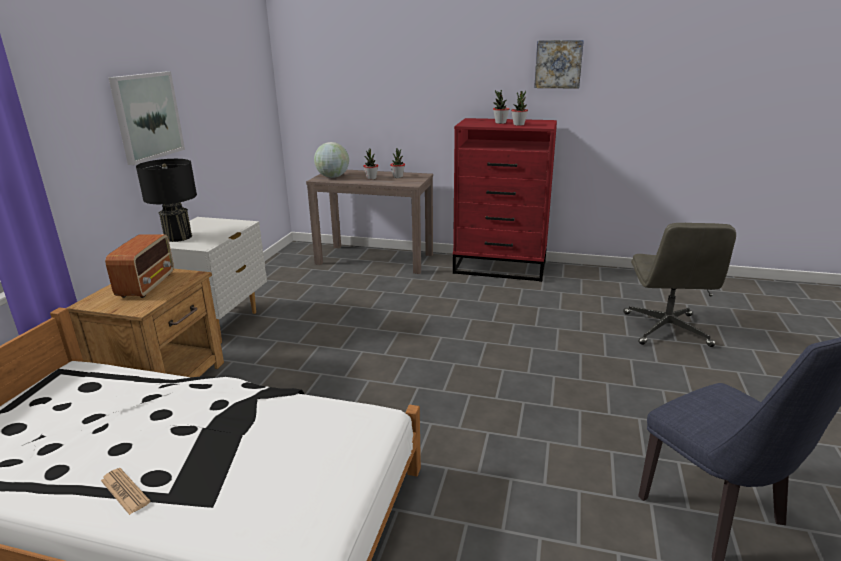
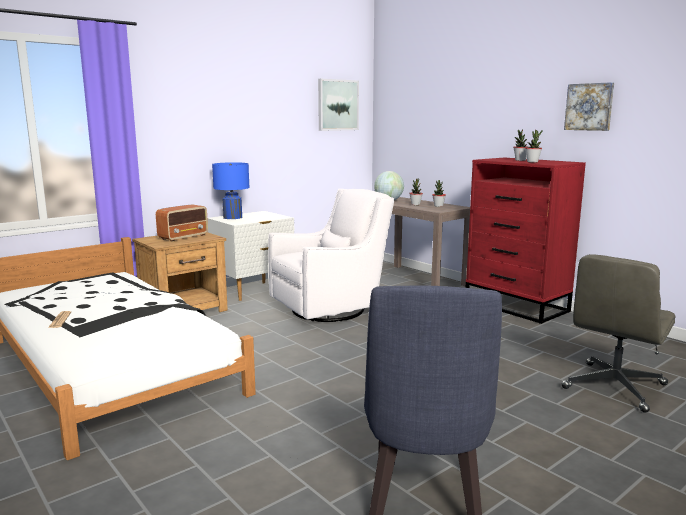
camera: 35 degrees right, 10 degrees down
picture [108,71,185,165] -> picture moved to [318,79,359,131]
black table lamp [136,159,197,242] -> blue table lamp [212,162,250,219]
none -> white armchair [268,189,394,322]

